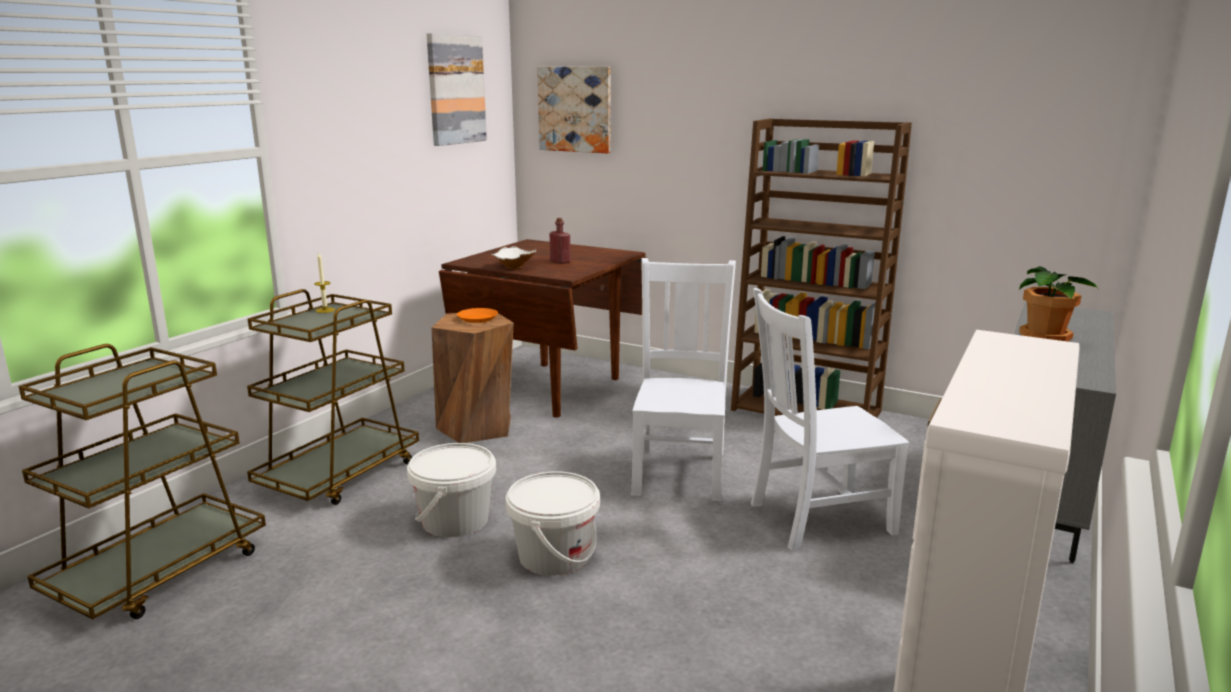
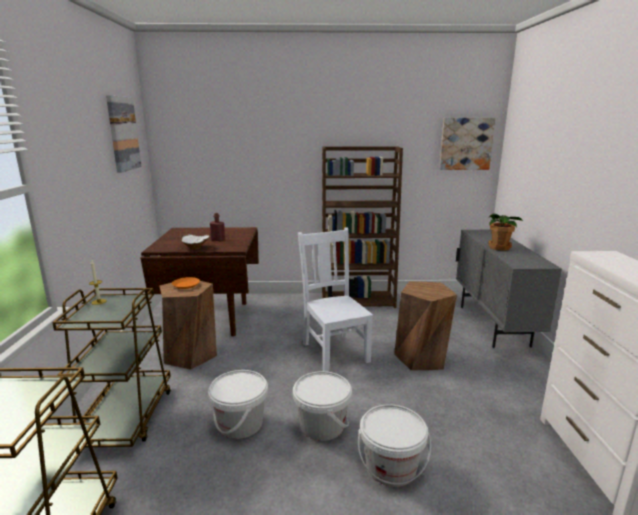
camera: 30 degrees left, 0 degrees up
picture [537,67,611,153] -> picture moved to [439,118,495,170]
white chair [751,288,909,551] -> brown stool [394,281,457,371]
none -> white bucket [358,404,431,487]

